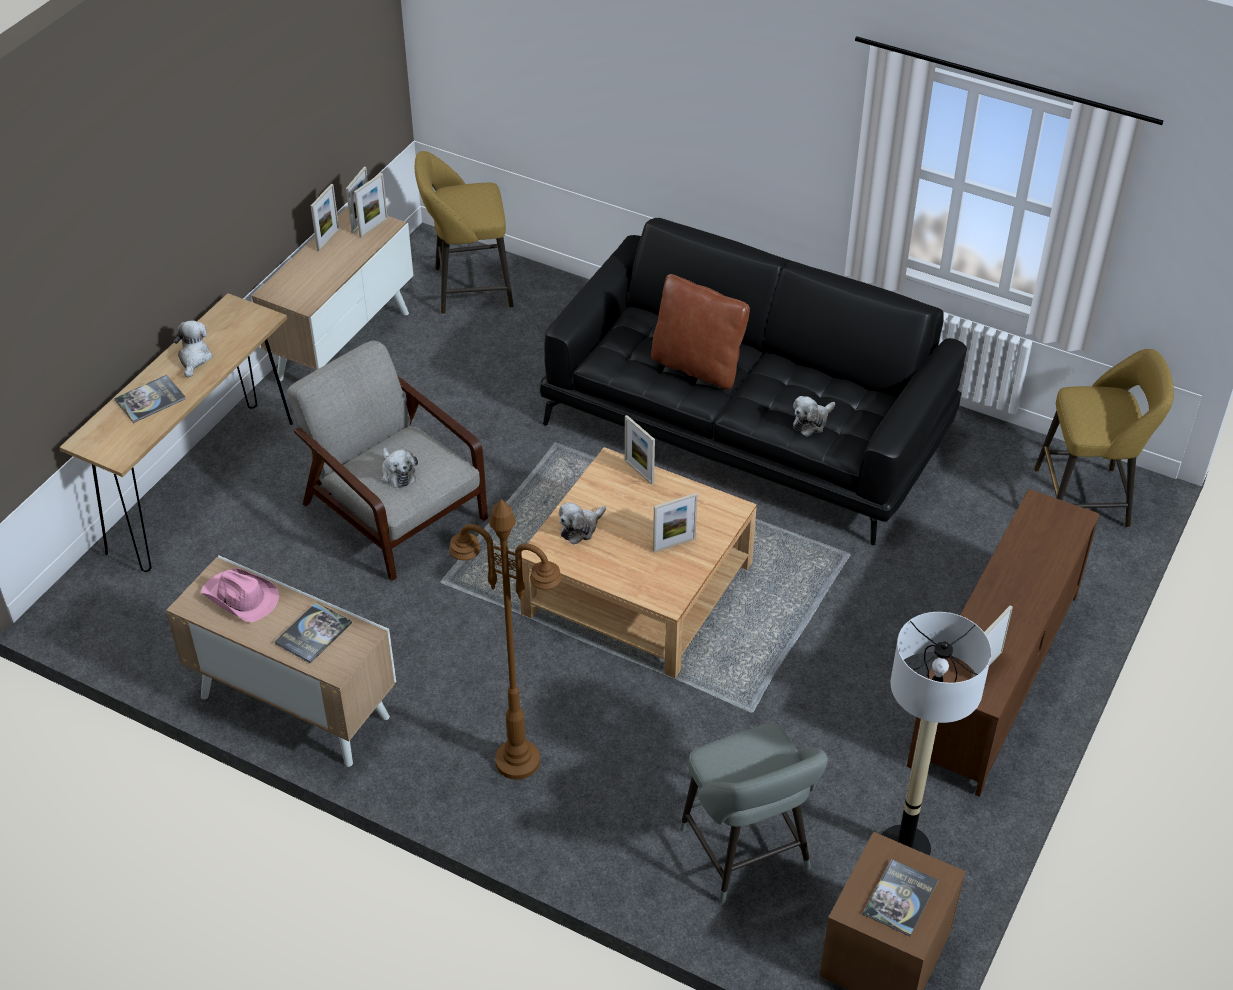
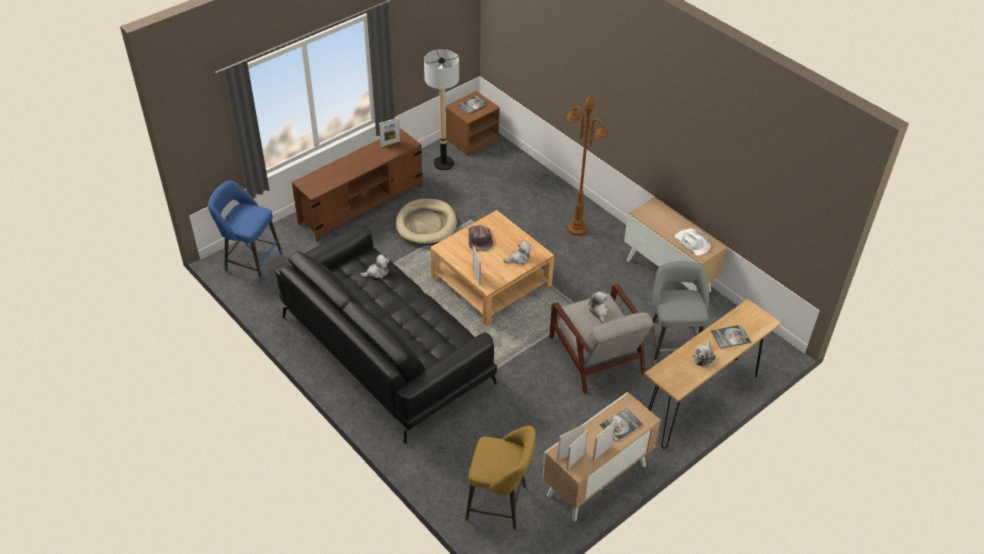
camera: 160 degrees left, 0 degrees up
pink hat [201,568,279,623] -> white hat [674,228,711,256]
book [274,602,352,664] -> book moved to [600,408,643,442]
brown pillow [651,274,750,390] -> none
picture frame [653,493,697,553] -> brown hat [468,225,493,251]
grey stool [680,723,828,903] -> grey stool moved to [648,261,709,366]
yellow stool [1034,349,1174,527] -> blue stool [208,180,283,282]
none -> beige dog bed [396,199,457,245]

